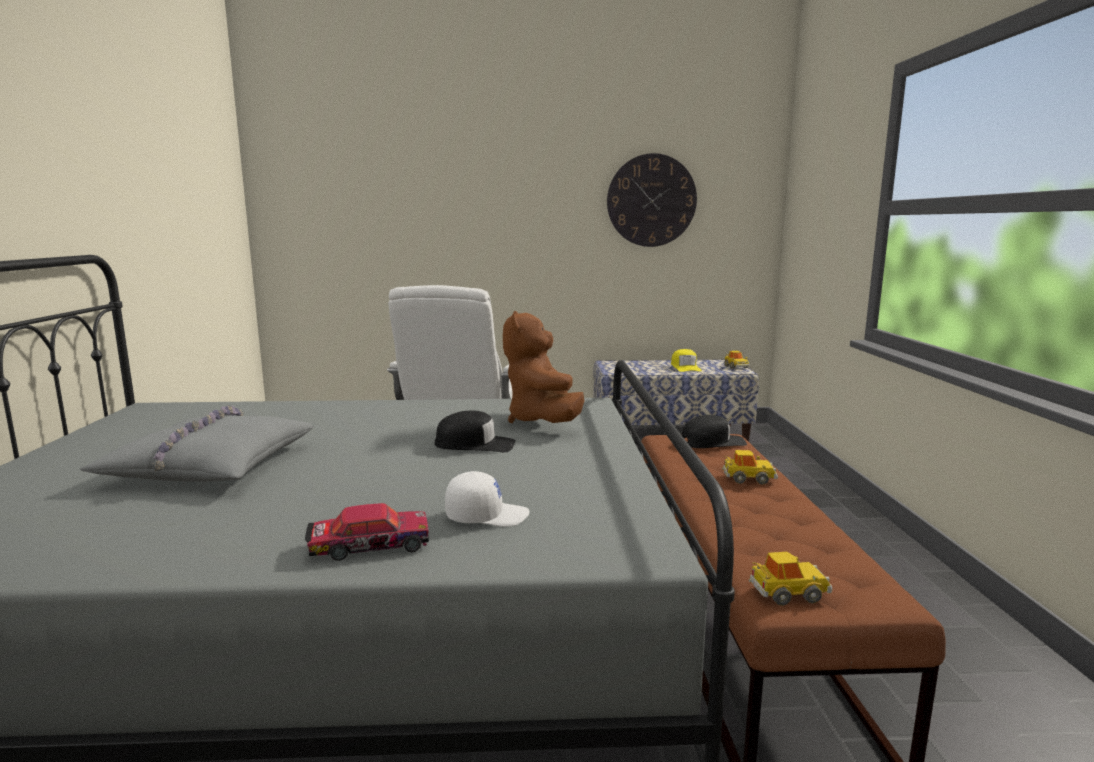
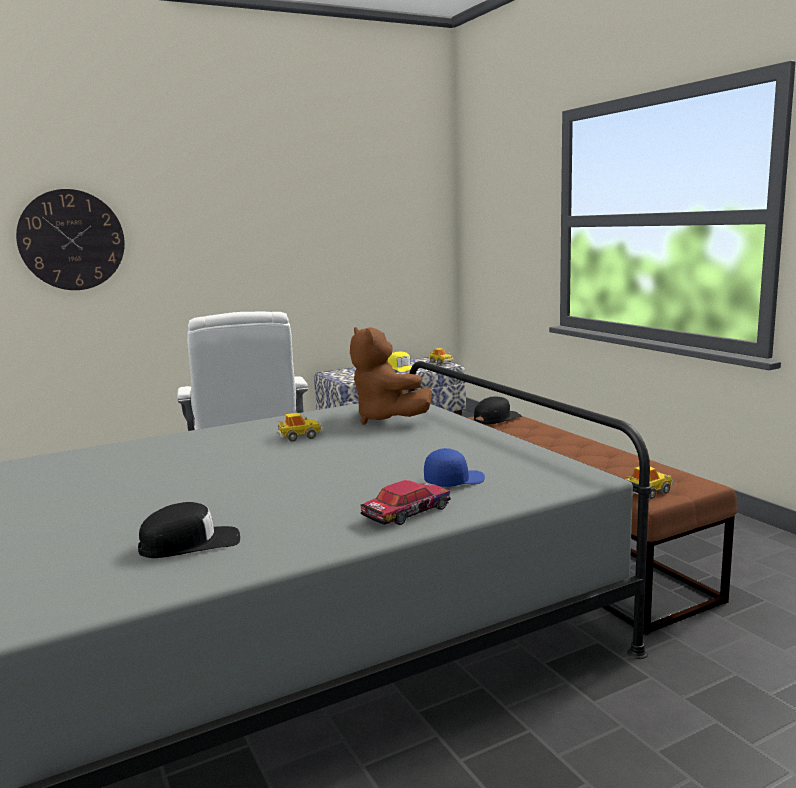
camera: 25 degrees left, 0 degrees up
grey pillow [80,405,314,482] -> none
black cap [435,411,516,452] -> black cap moved to [138,502,240,558]
white cap [445,471,530,527] -> blue cap [424,448,485,487]
wall clock [607,153,697,247] -> wall clock moved to [16,189,125,290]
toy car [722,450,778,485] -> toy car moved to [277,413,324,442]

